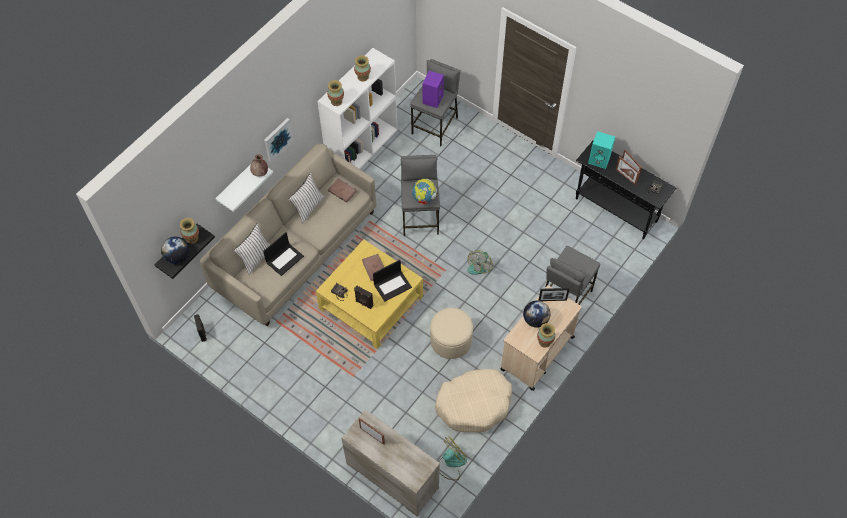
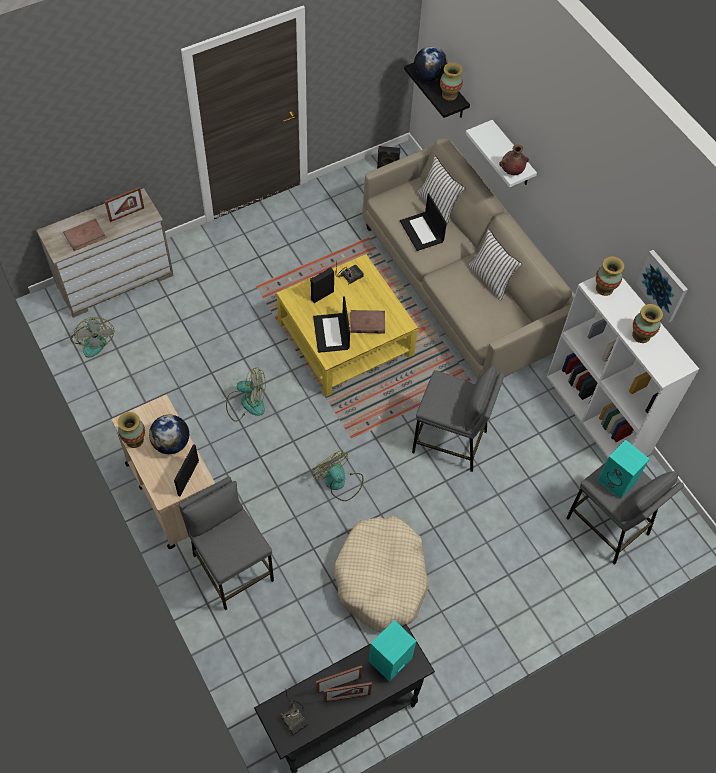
camera: 110 degrees right, 0 degrees up
picture [264,118,293,162] -> picture moved to [636,250,688,323]
brown book [328,178,357,203] -> brown book moved to [63,218,107,251]
globe [412,178,438,205] -> none
purple speaker [422,71,444,108] -> turquoise speaker [598,440,649,499]
beige ottoman [430,308,473,359] -> fan [226,367,265,422]
beige dog bed [435,369,512,433] -> beige dog bed moved to [333,516,428,631]

